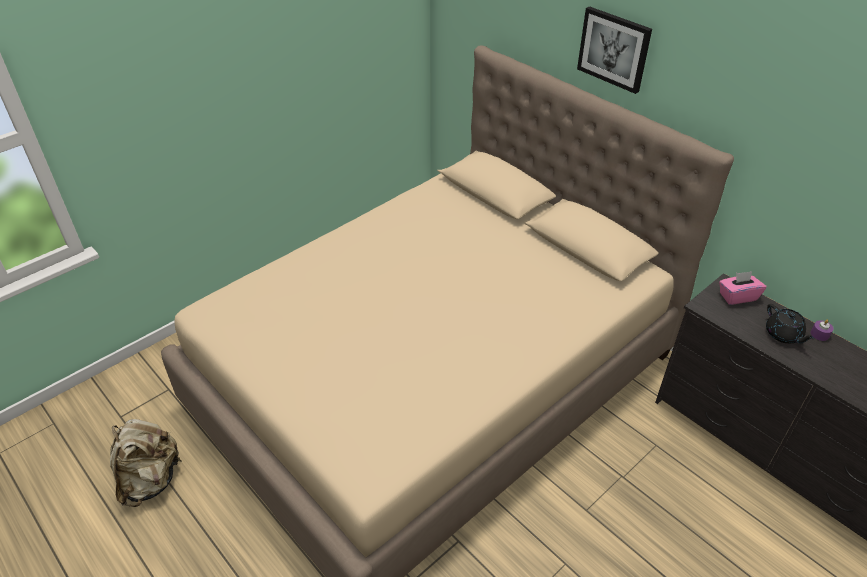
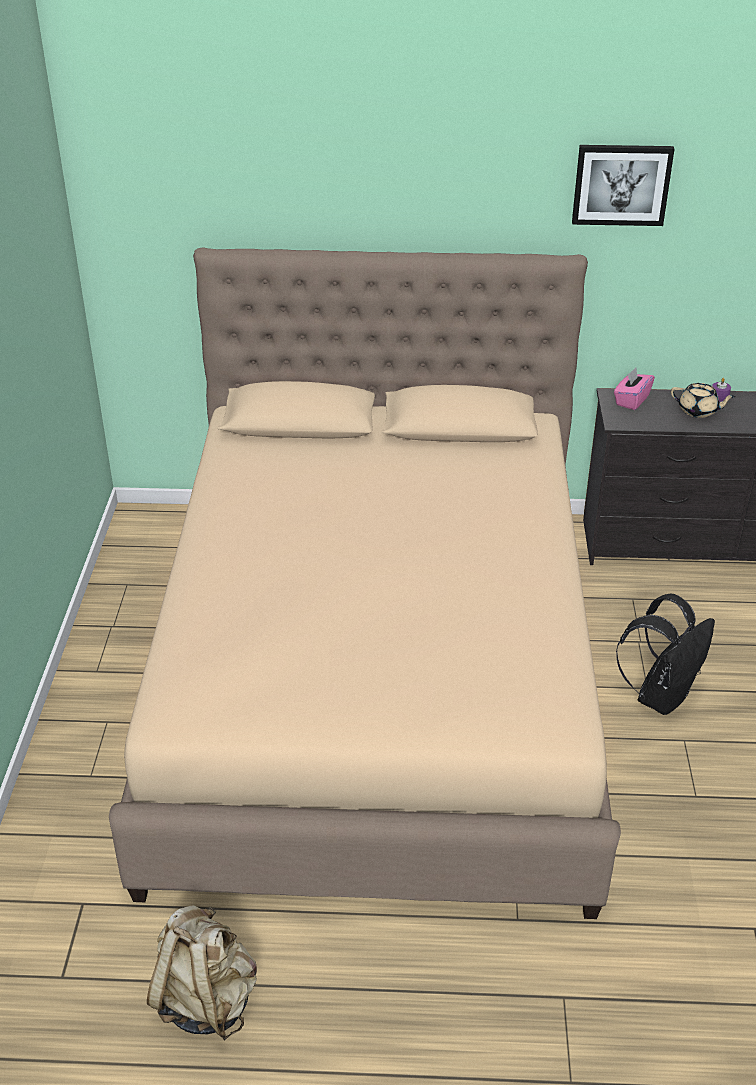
camera: 45 degrees left, 5 degrees down
picture [577,6,652,94] -> picture moved to [572,145,674,226]
black teapot [766,304,815,343] -> beige teapot [671,383,736,418]
none -> black backpack [616,594,715,715]

